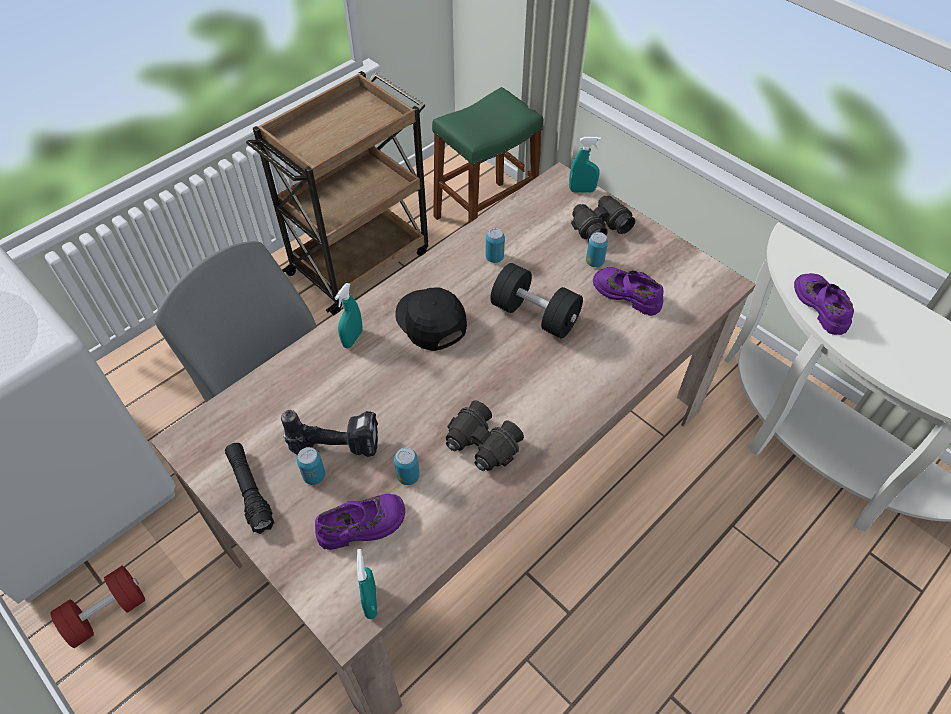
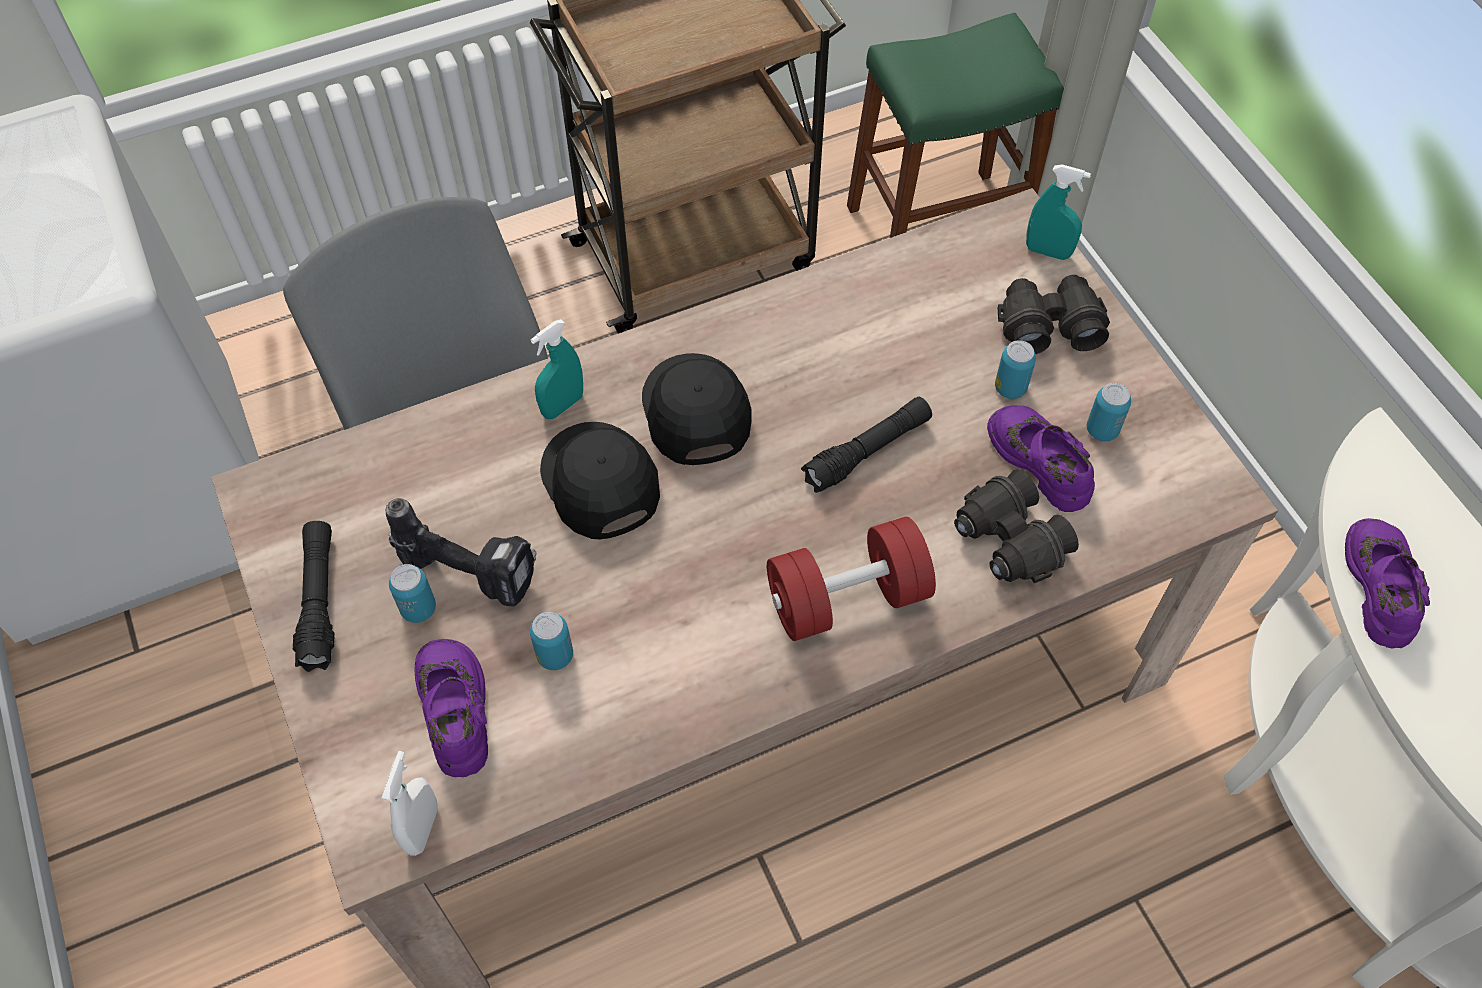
camera: 20 degrees right, 5 degrees up
red dumbbell [50,566,145,648] -> red dumbbell moved to [767,517,936,641]
purple shoe [315,494,405,550] -> purple shoe turned 105 degrees counterclockwise [415,639,488,777]
turquoise spray bottle [357,549,377,619] -> white spray bottle [382,751,438,856]
black binoculars [446,400,524,471] -> black binoculars moved to [954,469,1079,583]
can [485,228,505,263] -> can moved to [1087,383,1131,441]
black dumbbell [490,263,583,338] -> black flashlight [801,397,932,493]
none -> black cap [540,422,660,539]

